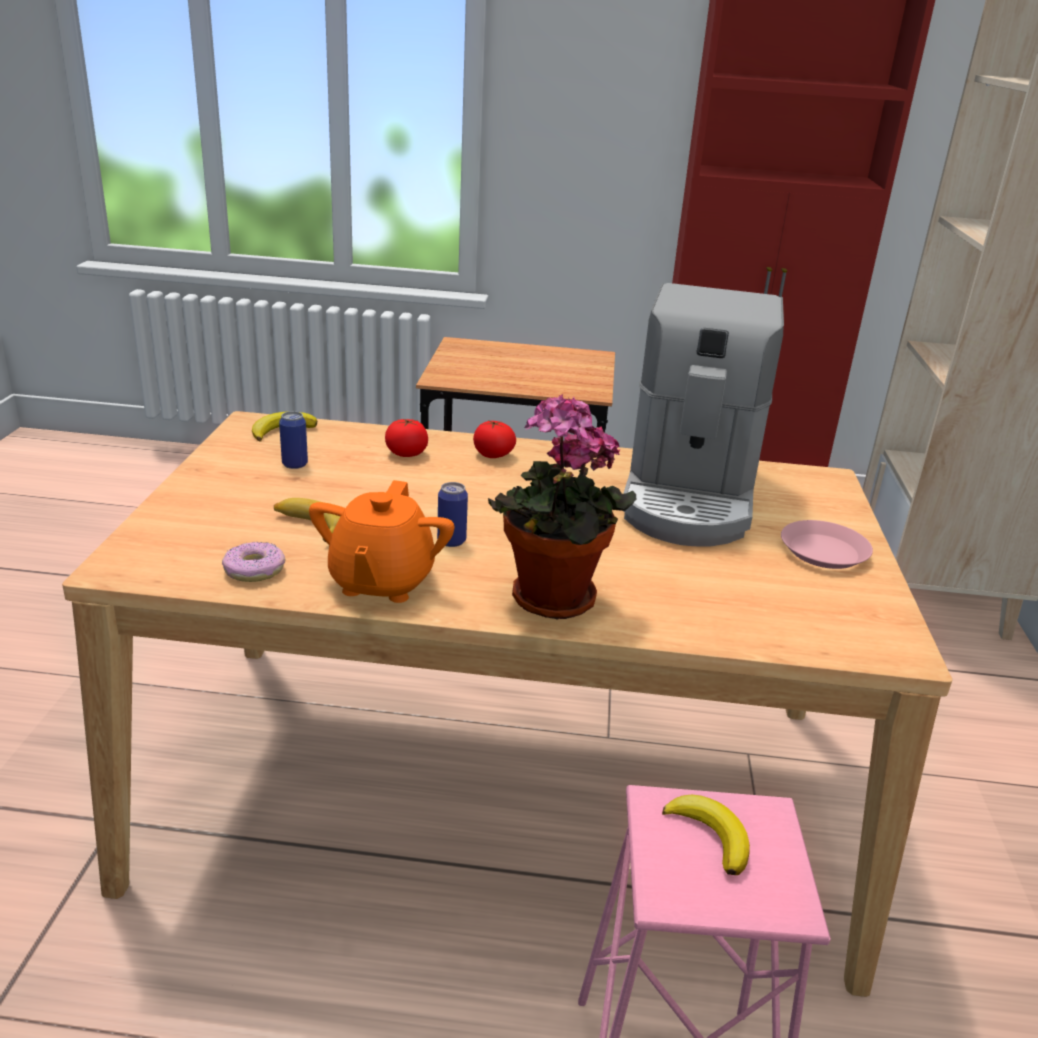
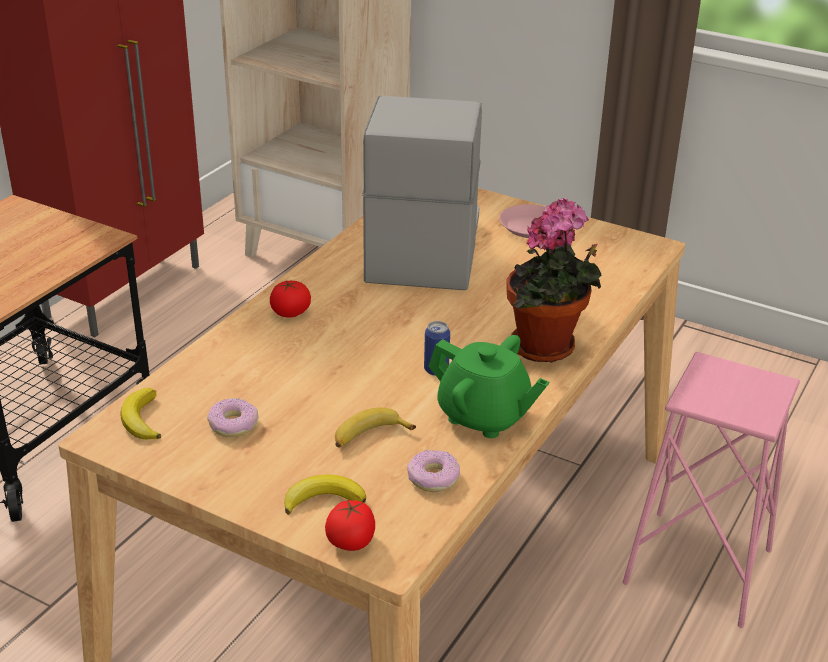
camera: 65 degrees left, 5 degrees up
can [279,411,308,469] -> donut [207,398,259,437]
orange teapot [309,480,454,603] -> green teapot [428,335,549,438]
tomato [385,419,428,457] -> tomato moved to [325,500,375,551]
coffee machine [623,283,784,547] -> coffee machine turned 120 degrees counterclockwise [362,96,482,290]
banana [662,794,750,875] -> banana moved to [284,475,366,515]

